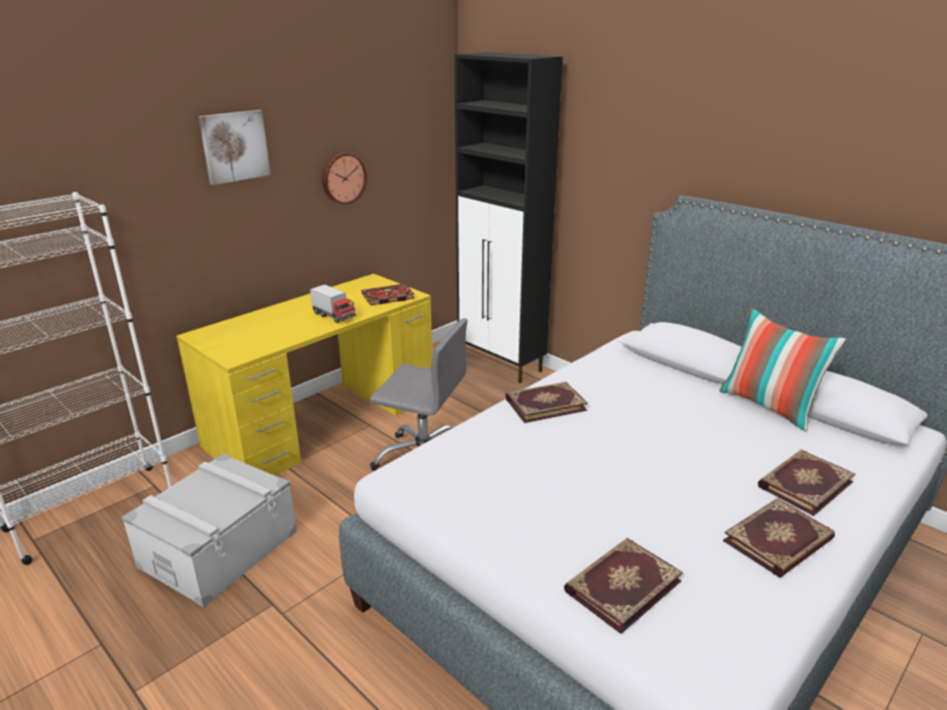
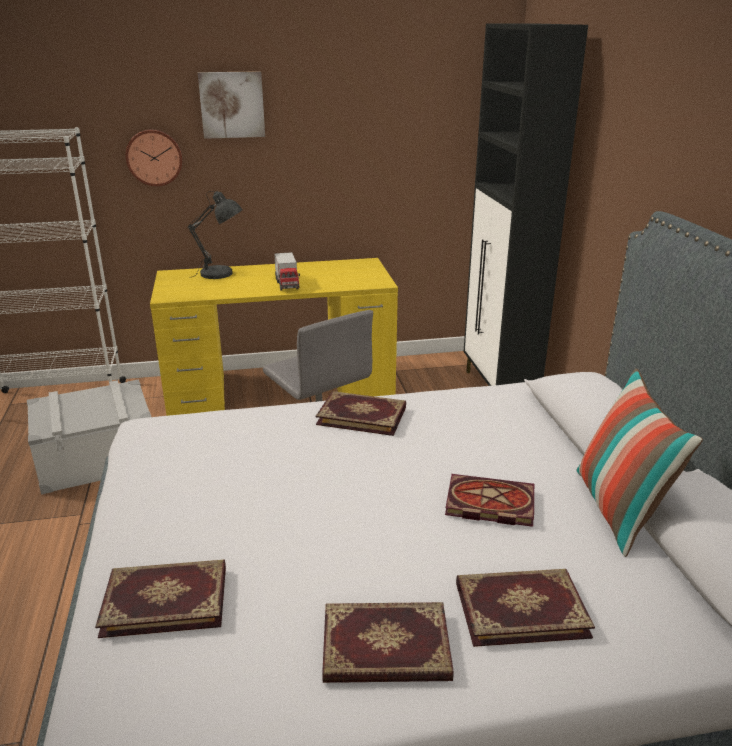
camera: 35 degrees right, 0 degrees up
wall clock [322,153,367,205] -> wall clock moved to [126,129,183,186]
book [362,284,415,305] -> book moved to [445,474,534,527]
none -> grey table lamp [188,191,242,279]

